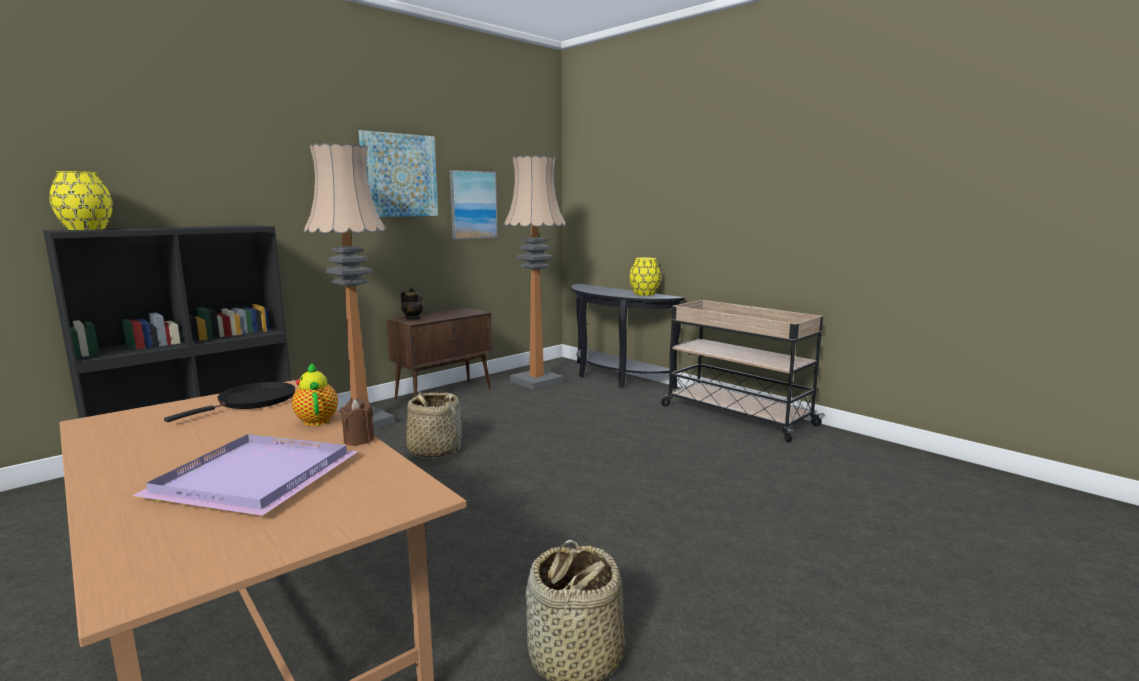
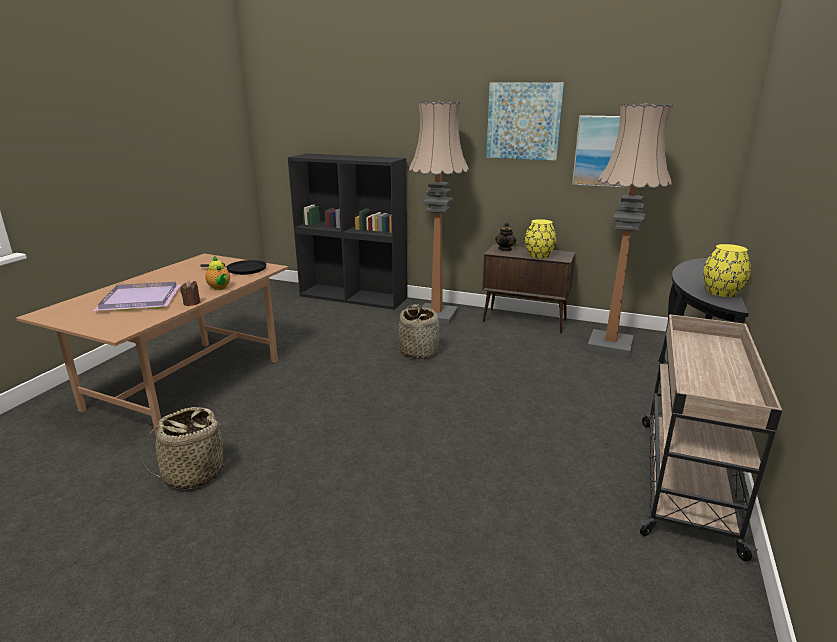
camera: 65 degrees right, 10 degrees up
yellow vase [49,171,113,230] -> yellow vase moved to [525,219,556,259]
teapot [292,362,338,426] -> teapot turned 105 degrees clockwise [205,256,230,290]

